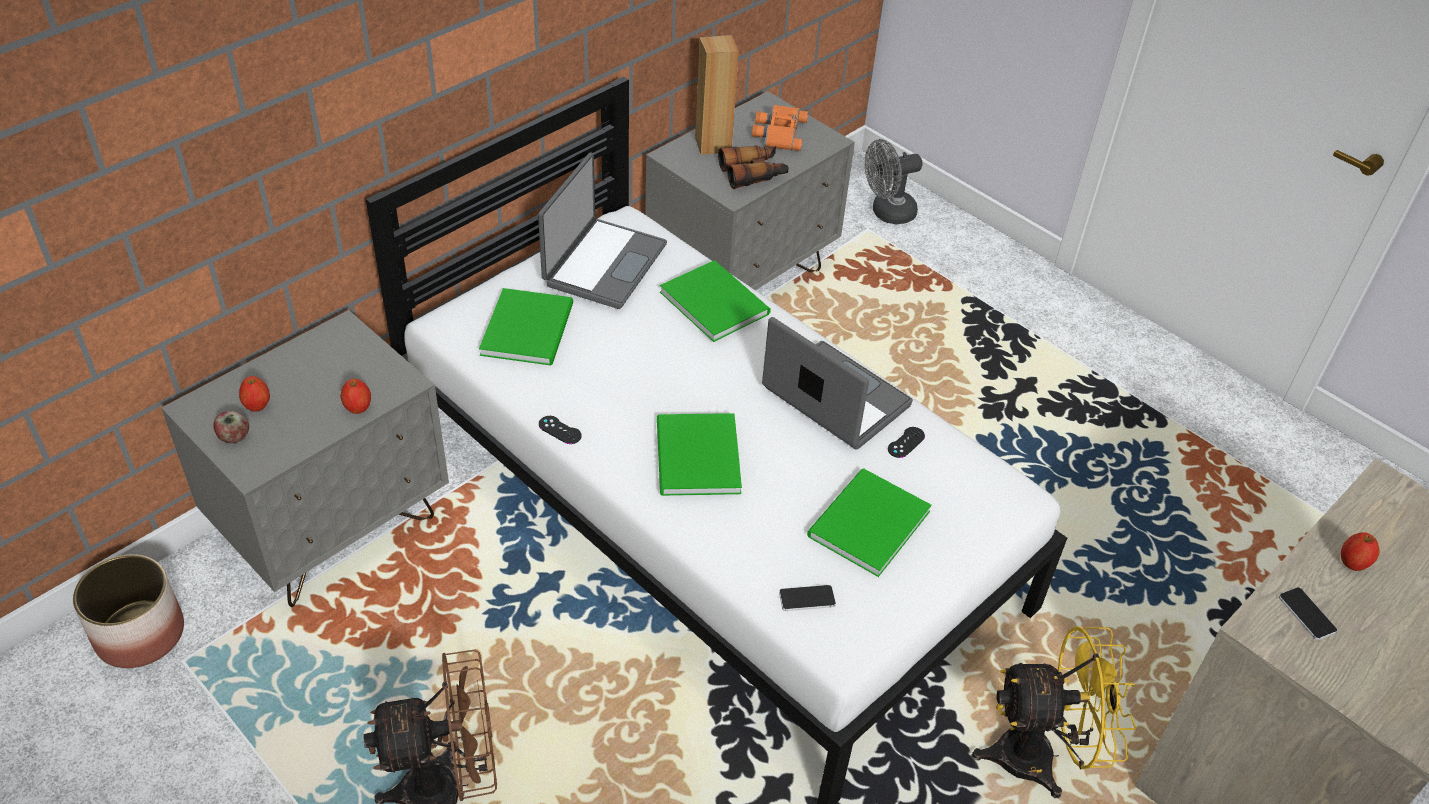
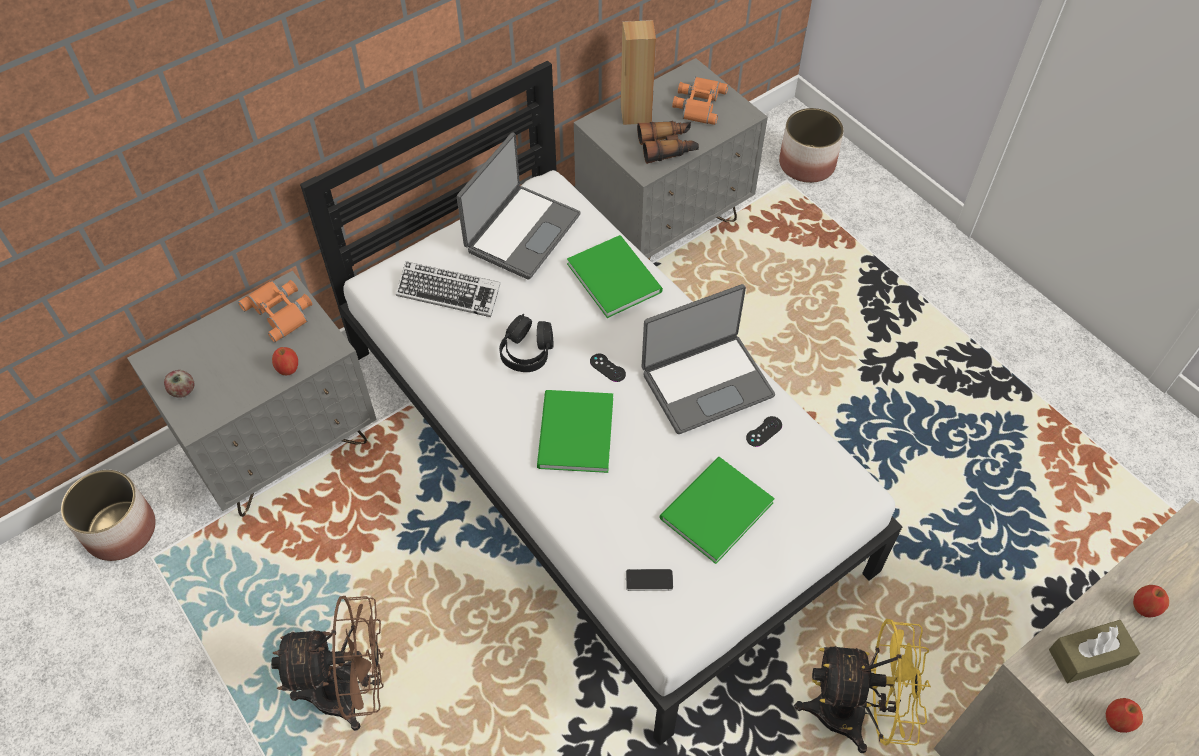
camera: 10 degrees right, 10 degrees up
apple [239,376,270,412] -> apple moved to [1106,698,1143,733]
green book [479,288,573,365] -> keyboard [396,261,501,317]
black game controller [539,416,582,444] -> black game controller moved to [590,354,626,382]
laptop [762,317,913,450] -> laptop turned 105 degrees clockwise [642,284,775,434]
grey fan [865,139,923,224] -> planter [779,108,844,183]
phone [1279,587,1337,640] -> brown tissue box [1049,620,1140,683]
none -> orange binoculars [238,280,312,342]
none -> black headphones [499,314,554,372]

